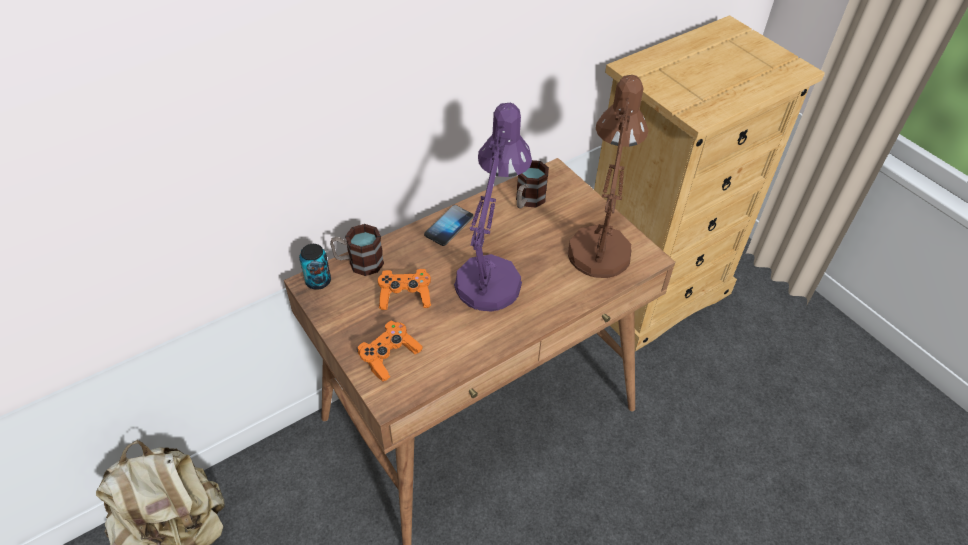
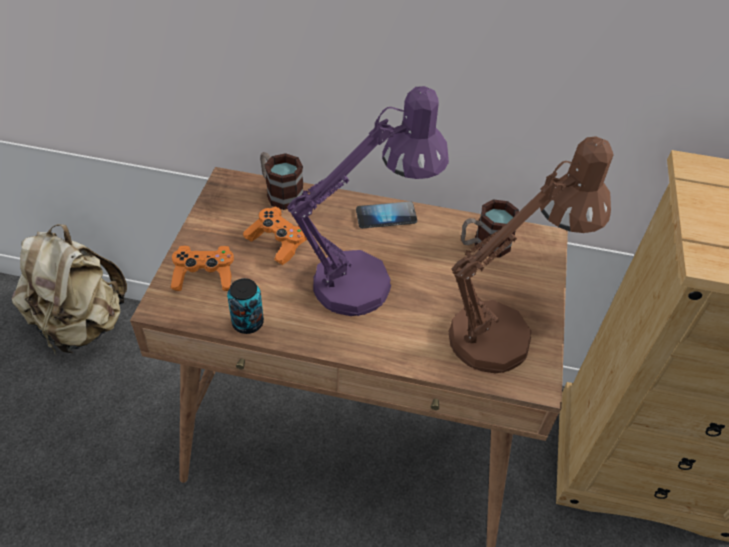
camera: 45 degrees right, 0 degrees up
can [299,244,331,290] -> can moved to [227,278,264,334]

